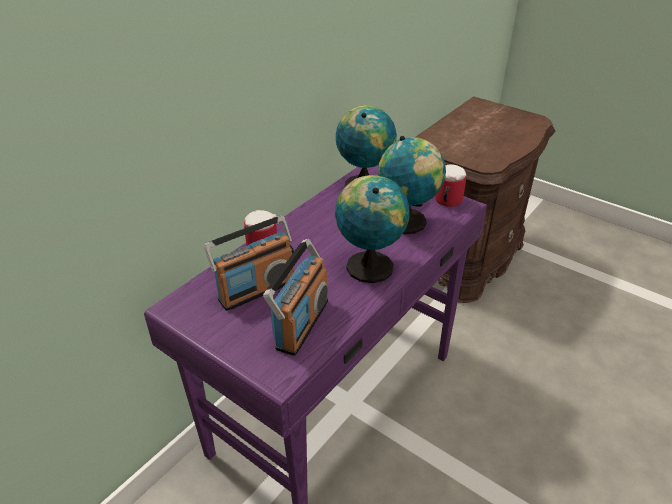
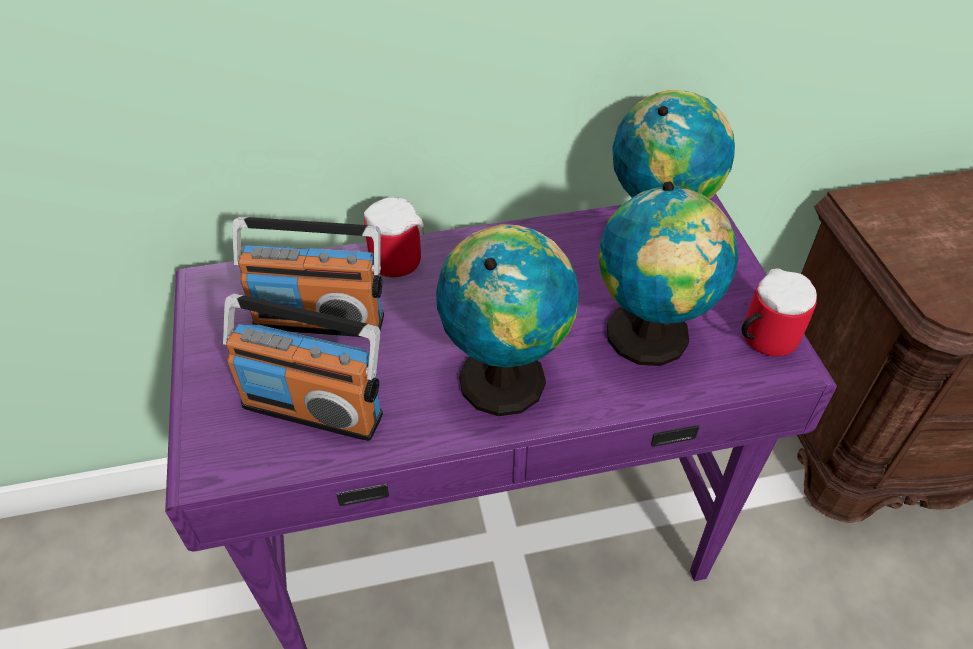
camera: 40 degrees right, 10 degrees up
radio [263,239,328,356] -> radio turned 45 degrees clockwise [223,294,383,441]

